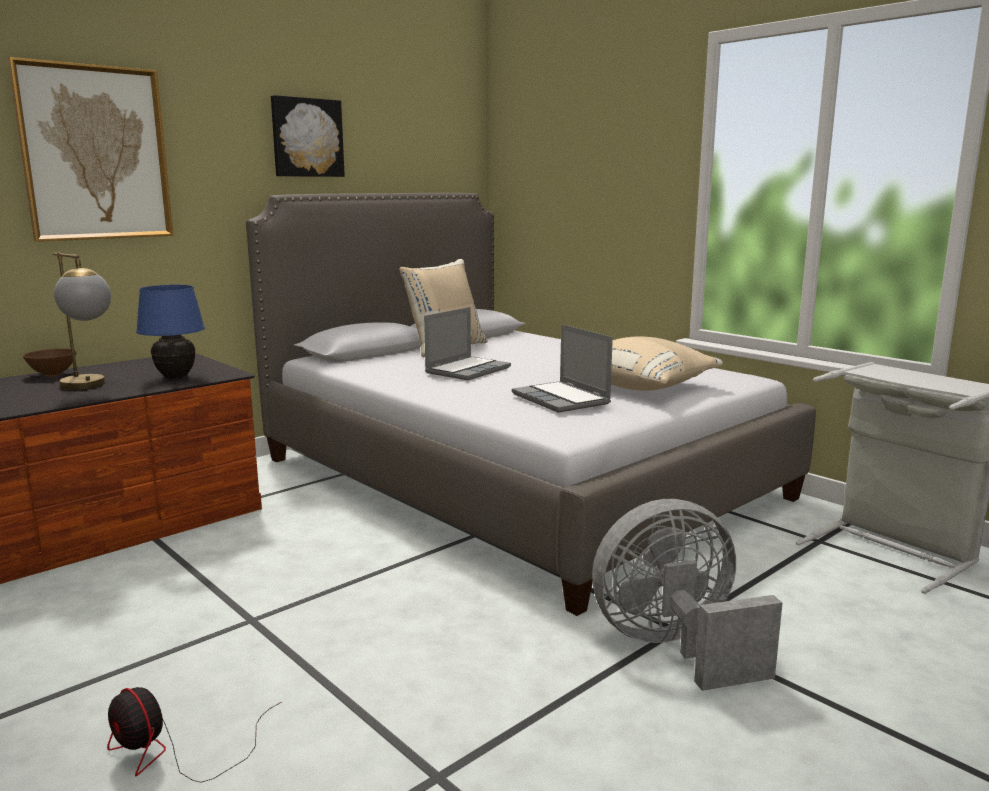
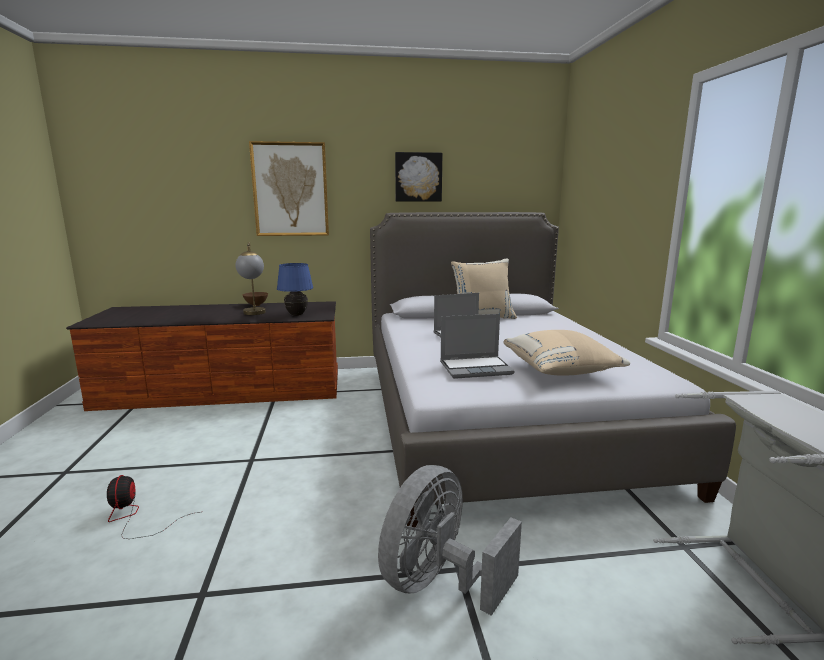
camera: 35 degrees right, 0 degrees up
laptop [512,324,613,413] -> laptop turned 105 degrees counterclockwise [440,314,515,379]
grey fan [592,499,783,691] -> grey fan turned 75 degrees counterclockwise [378,465,522,616]

